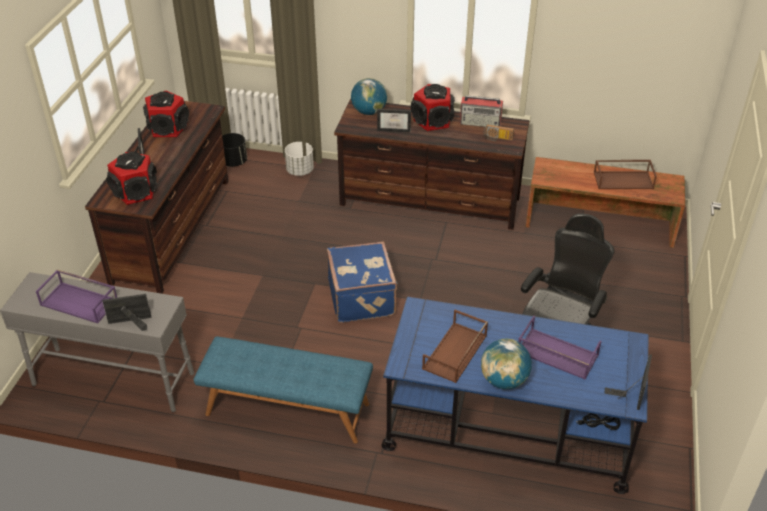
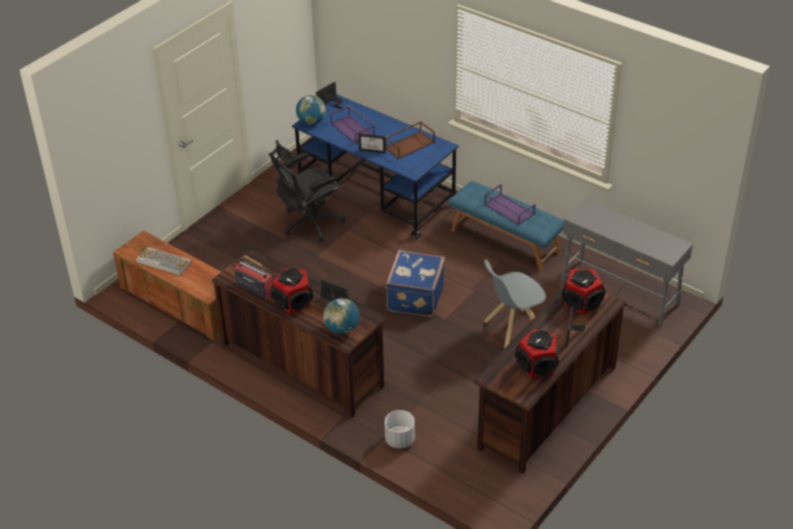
camera: 155 degrees left, 0 degrees up
purple tray [36,269,117,323] -> purple tray moved to [484,184,535,225]
picture frame [102,294,151,331] -> picture frame moved to [358,133,386,154]
black planter [222,133,247,167] -> none
globe [481,339,532,389] -> globe moved to [296,95,326,125]
brown tray [594,160,657,189] -> keyboard [136,247,192,275]
none -> grey chair [484,259,546,348]

